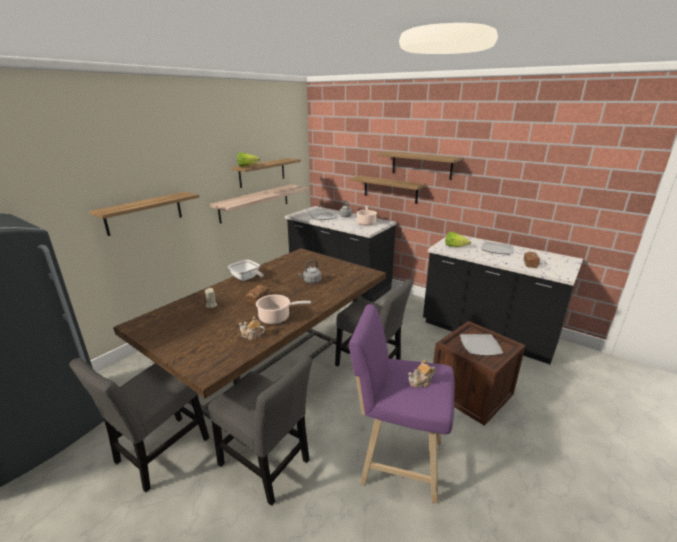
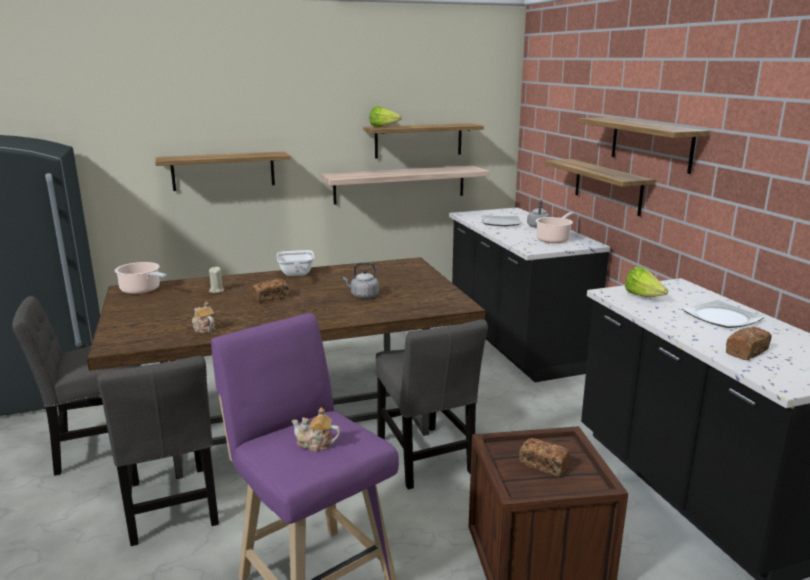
camera: 35 degrees right, 5 degrees down
cooking pot [256,295,311,324] -> cooking pot moved to [115,262,167,294]
plate [460,334,503,356] -> bread [519,438,570,477]

